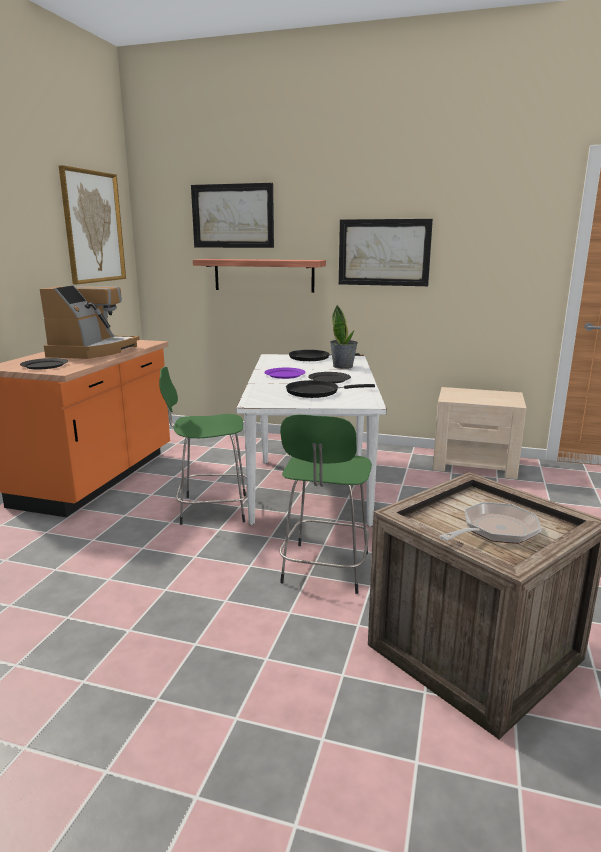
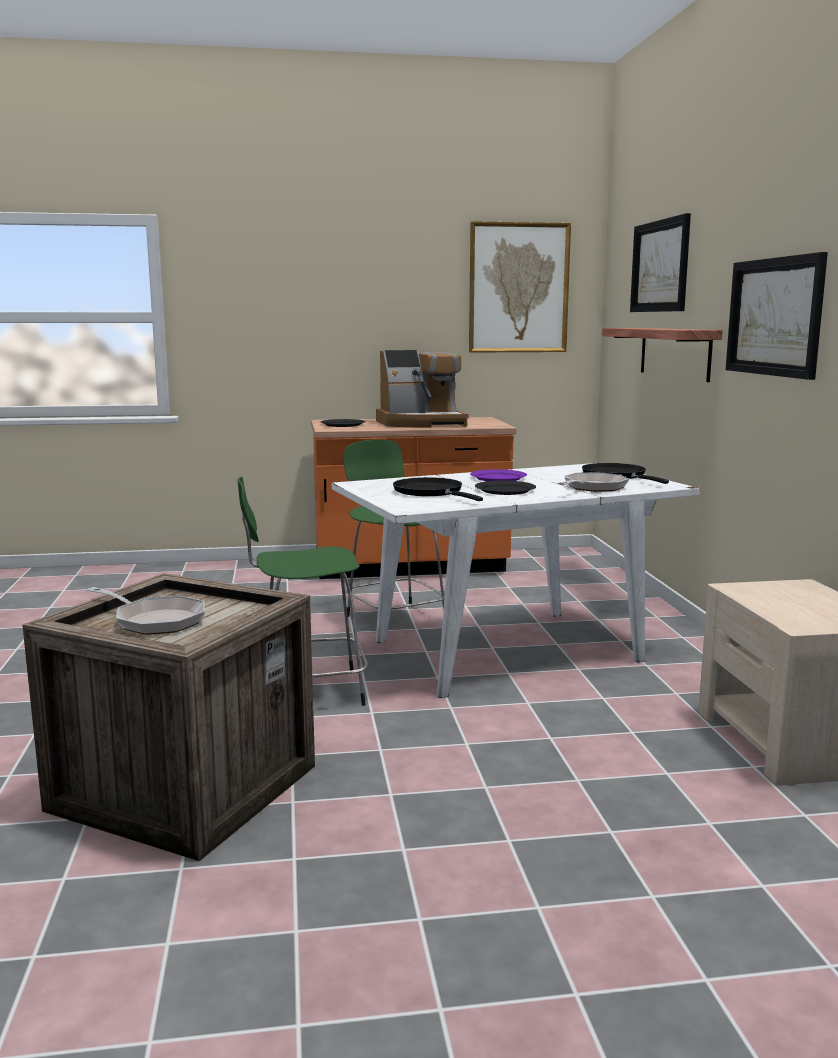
camera: 65 degrees right, 5 degrees down
potted plant [330,305,358,369] -> frying pan [558,472,629,492]

